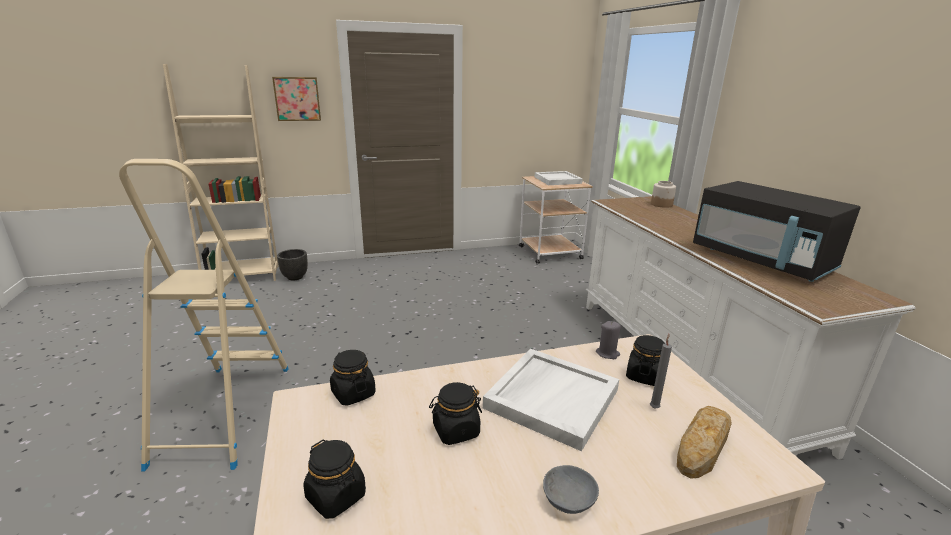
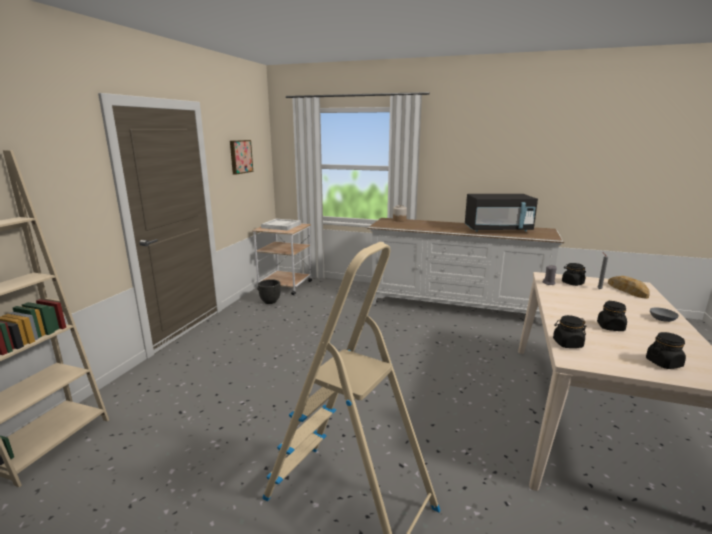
camera: 55 degrees left, 5 degrees down
picture [272,77,321,121] -> picture moved to [230,140,253,175]
black planter [277,249,308,281] -> black planter moved to [258,279,281,304]
white tray [483,349,619,451] -> none

